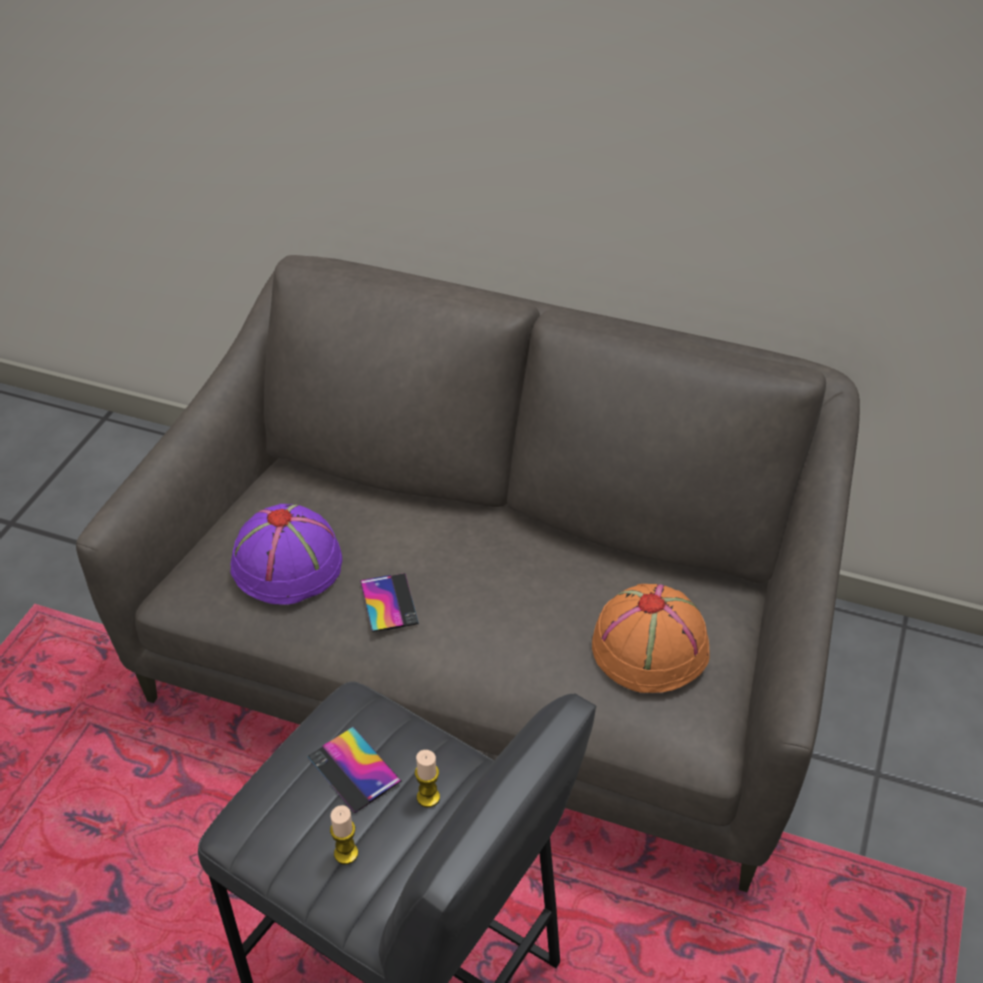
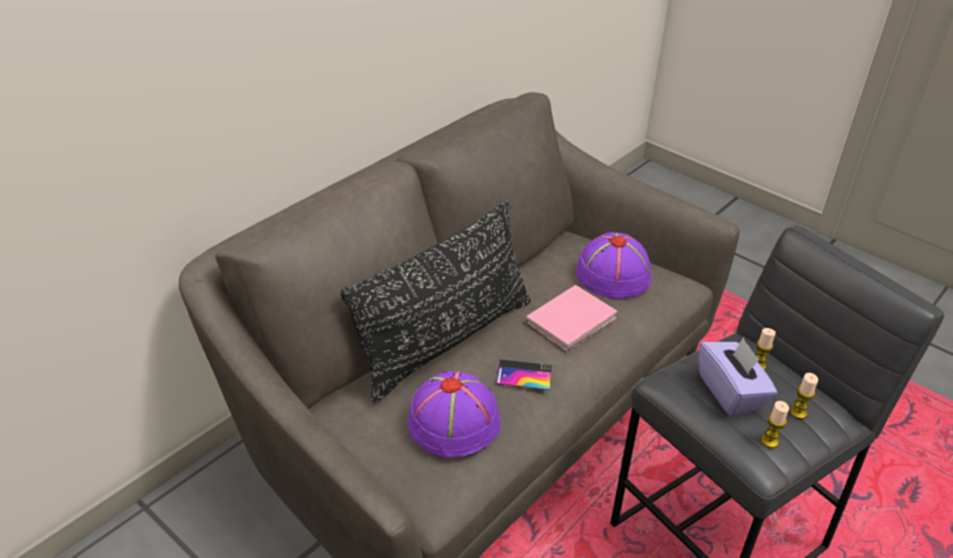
camera: 70 degrees left, 5 degrees down
phone [307,727,401,813] -> purple tissue box [699,337,777,416]
orange hat [592,584,710,693] -> purple hat [576,232,651,299]
none -> black pillow [340,201,531,402]
none -> pink book [526,285,618,352]
none -> candle [761,401,789,448]

